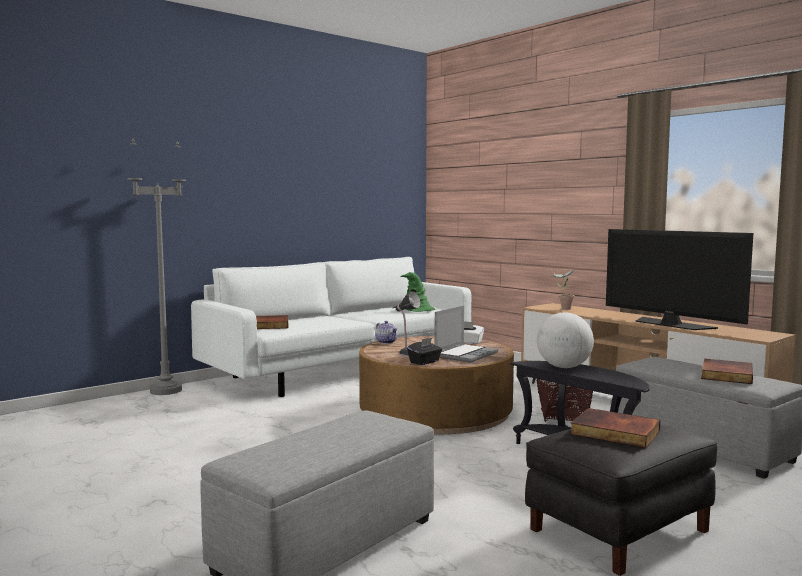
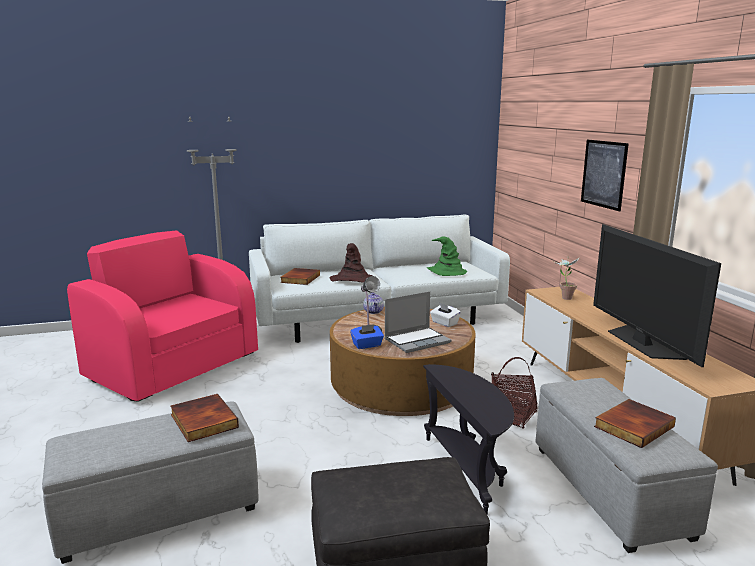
camera: 25 degrees right, 10 degrees up
black tissue box [407,338,442,365] -> blue tissue box [350,324,384,349]
globe [537,313,594,368] -> none
book [570,408,660,449] -> book moved to [170,394,239,442]
none -> pink armchair [67,230,258,402]
none -> brown hat [330,243,372,283]
none -> picture [581,140,629,211]

